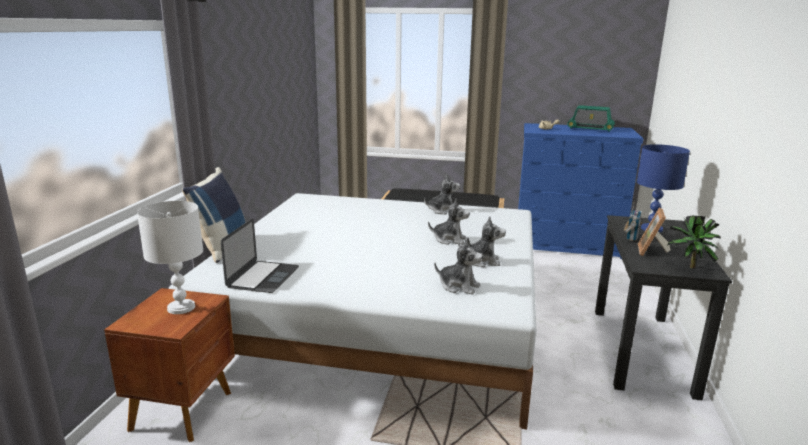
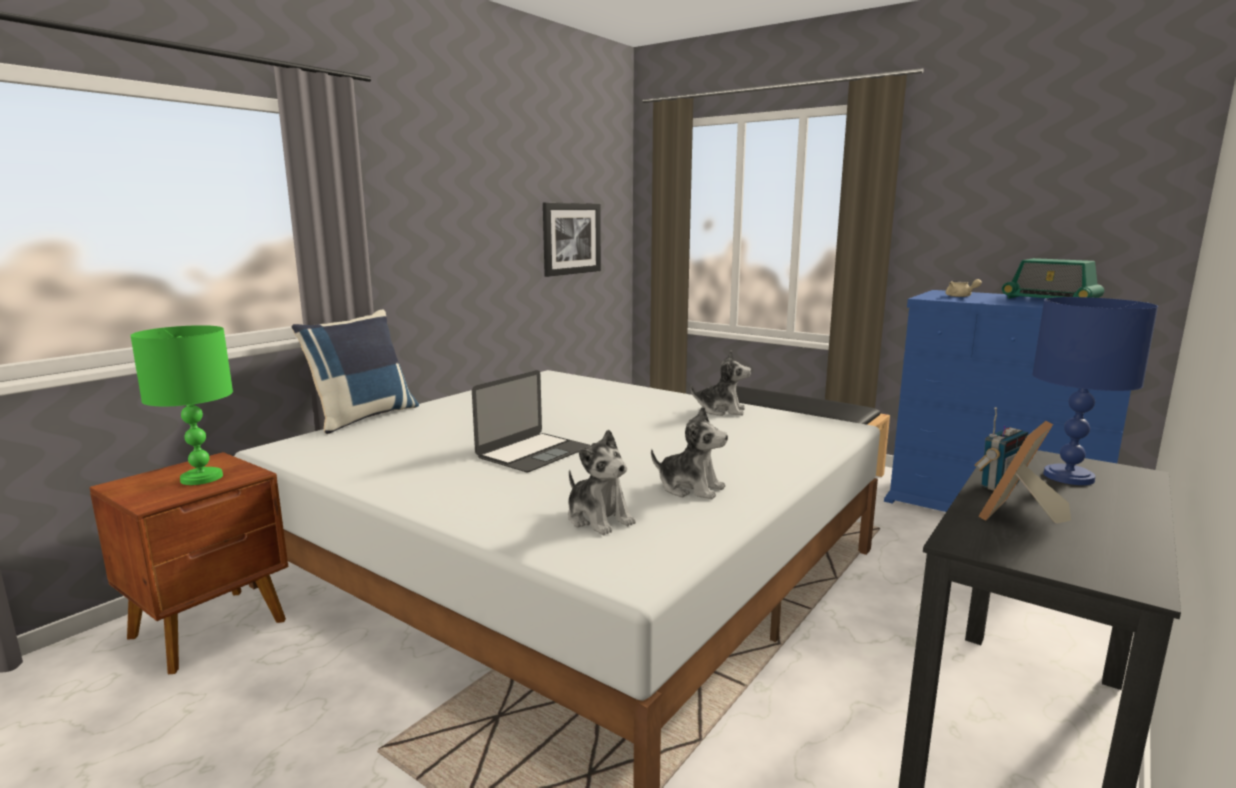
camera: 25 degrees right, 5 degrees down
white table lamp [137,201,203,314] -> green table lamp [130,325,233,485]
laptop [221,219,299,293] -> laptop moved to [472,370,590,472]
plush toy [428,198,470,245] -> none
potted plant [667,216,721,268] -> none
none -> picture [543,203,601,277]

